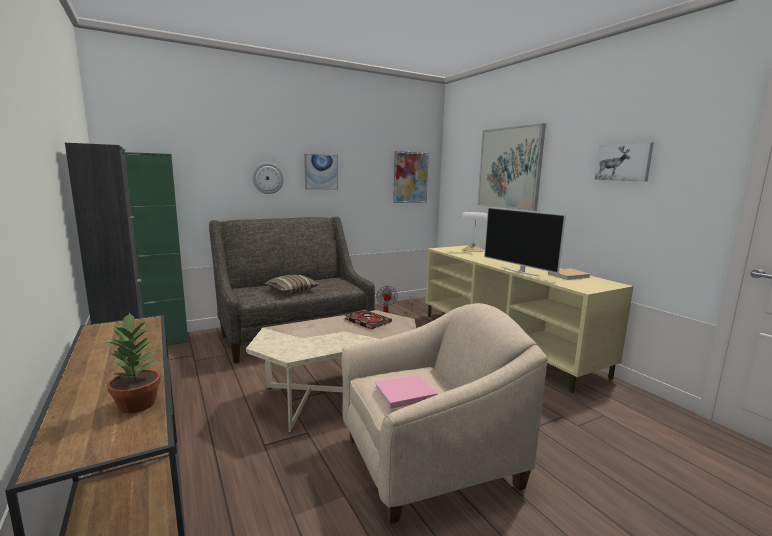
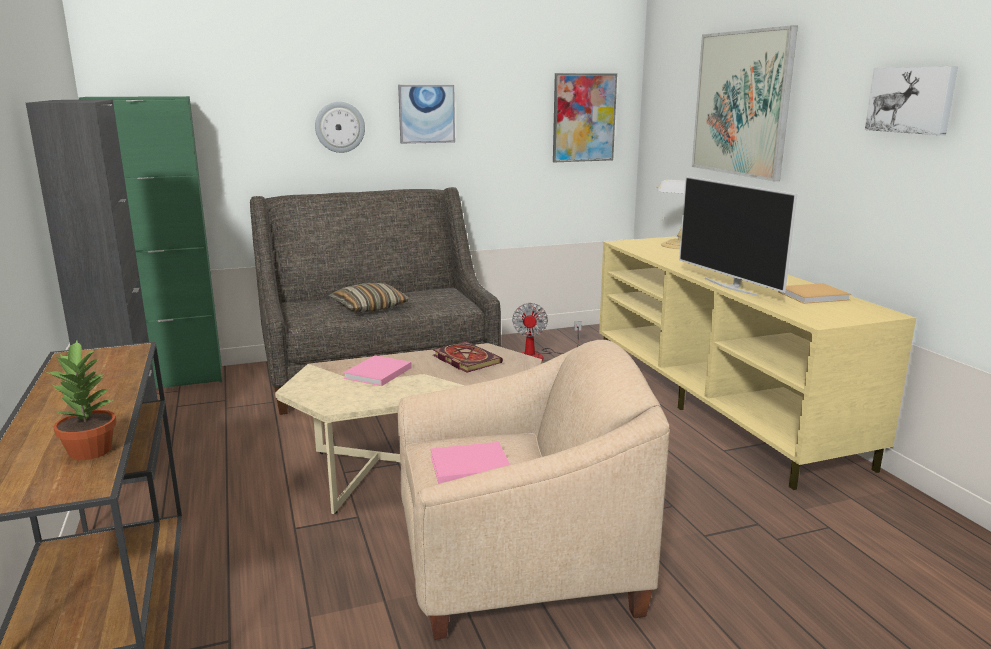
camera: 10 degrees right, 5 degrees up
none -> pink book [343,355,412,386]

